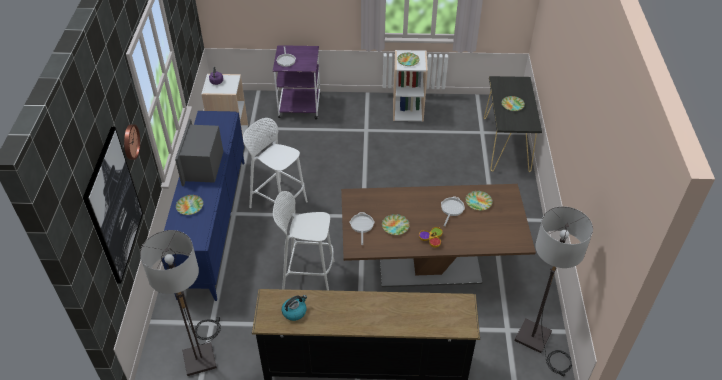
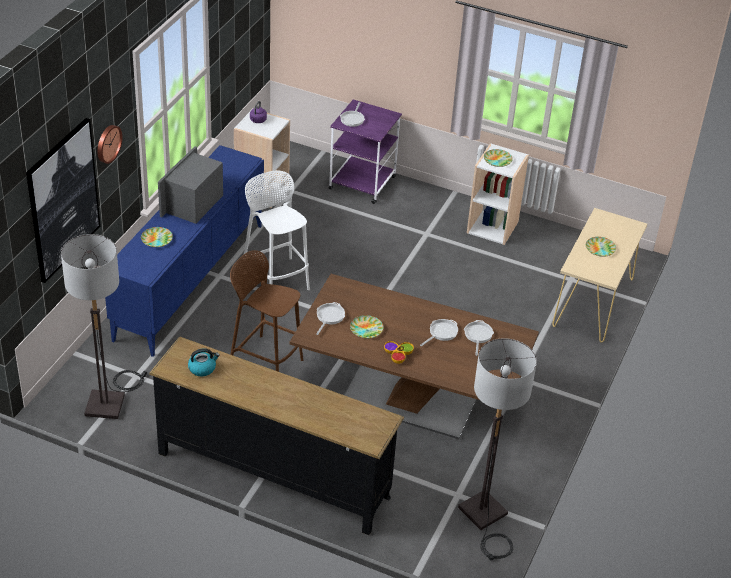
camera: 20 degrees right, 5 degrees down
white stool [273,191,334,291] -> brown stool [230,250,303,372]
plate [466,191,493,211] -> frying pan [464,320,494,356]
black console table [484,76,542,172] -> beige console table [552,208,647,342]

